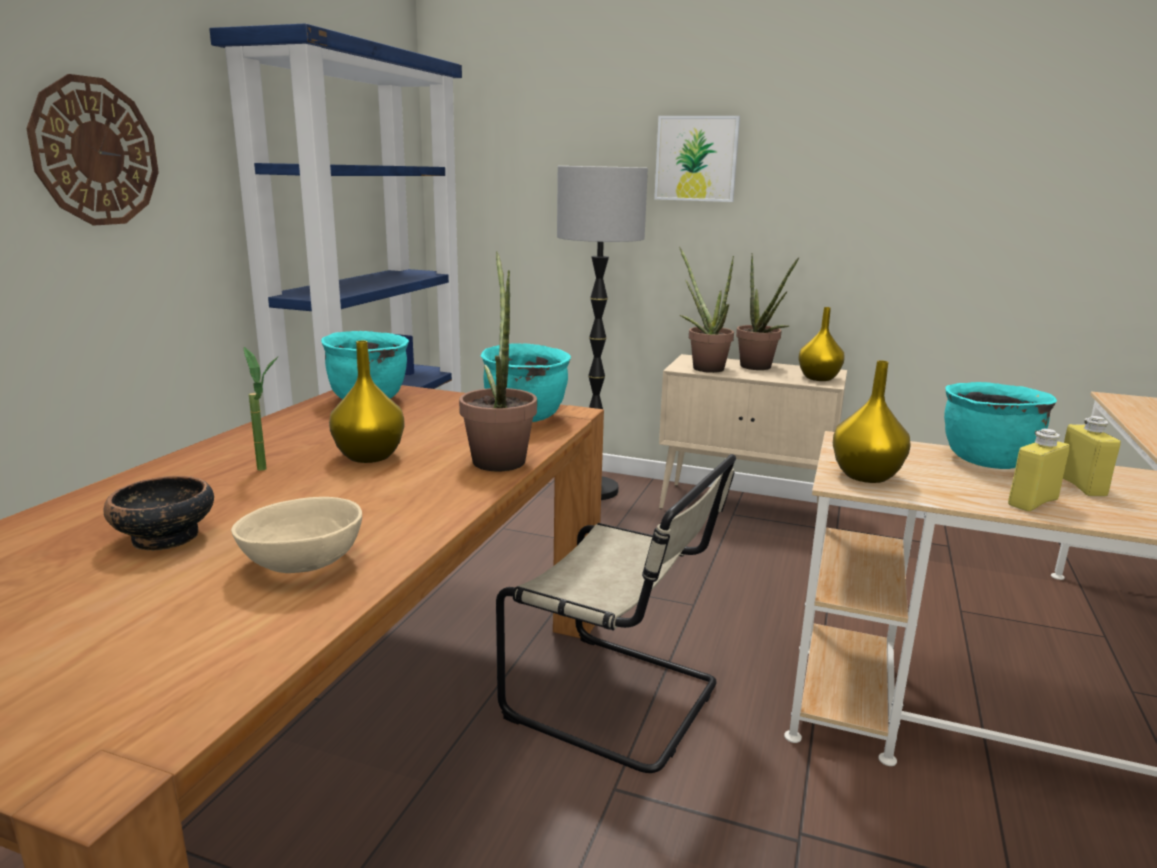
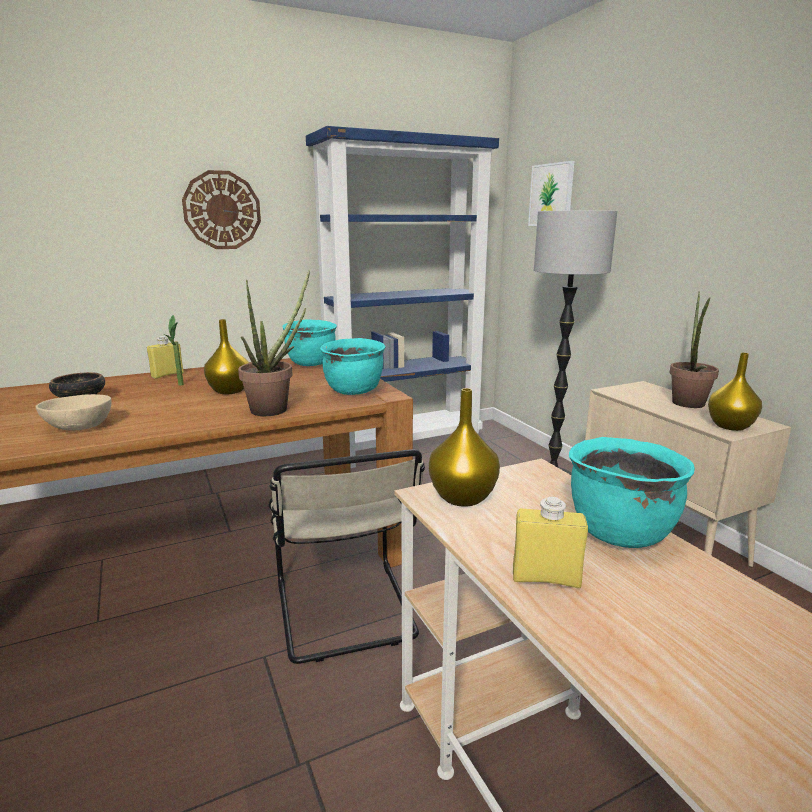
camera: 45 degrees right, 0 degrees up
picture [654,116,740,202] -> picture moved to [528,161,574,226]
potted plant [679,247,734,373] -> none
yellow bottle [1063,416,1121,496] -> yellow bottle moved to [147,336,184,379]

